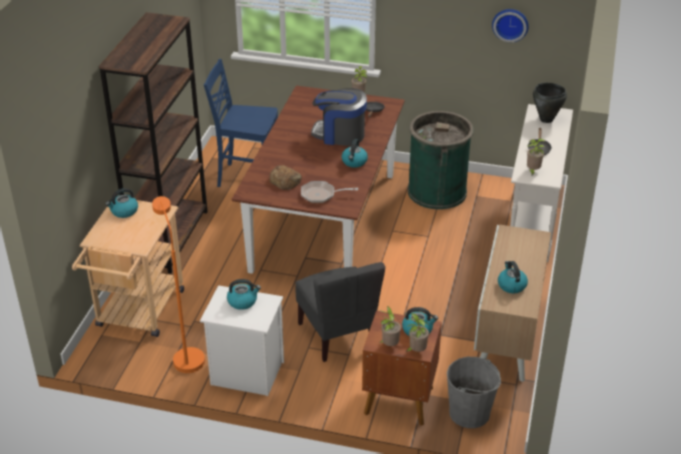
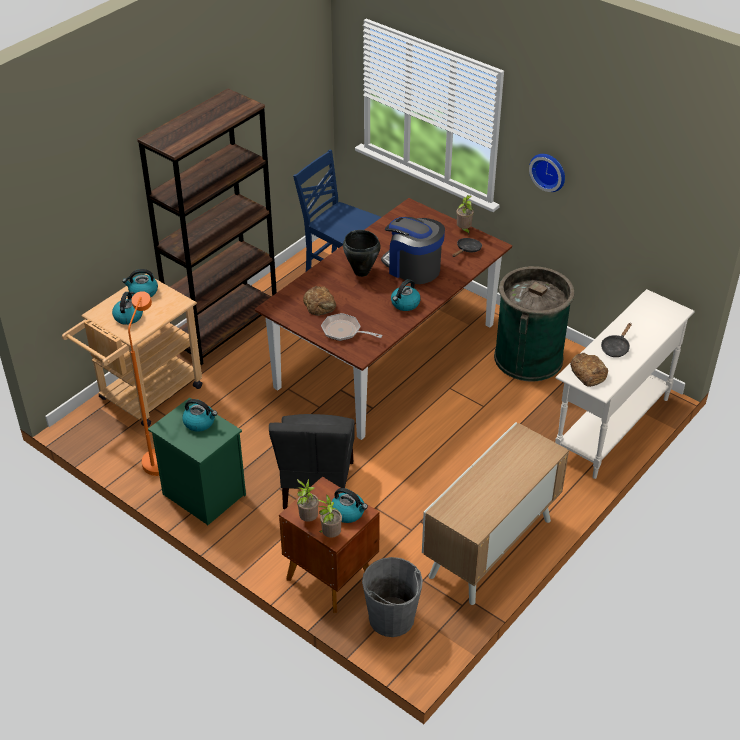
camera: 25 degrees right, 5 degrees up
white nightstand [200,285,284,396] -> green nightstand [148,398,246,525]
wall clock [492,9,529,42] -> wall clock moved to [529,154,565,192]
kettle [498,261,528,293] -> kettle moved to [112,292,143,325]
potted plant [527,138,545,175] -> bread [570,353,608,387]
black cooking pot [533,83,567,123] -> black cooking pot moved to [343,230,381,277]

